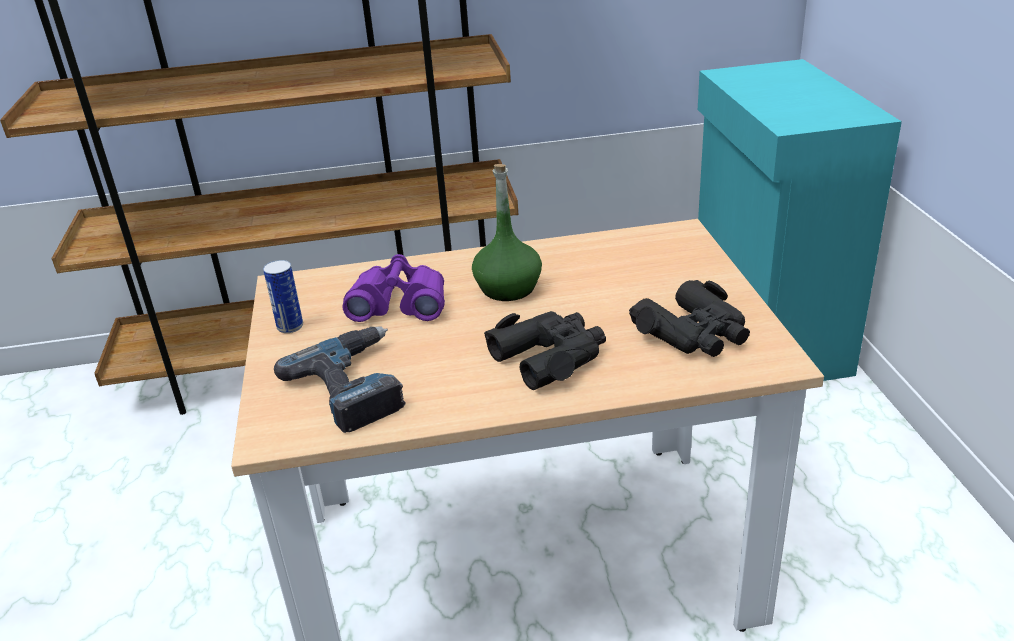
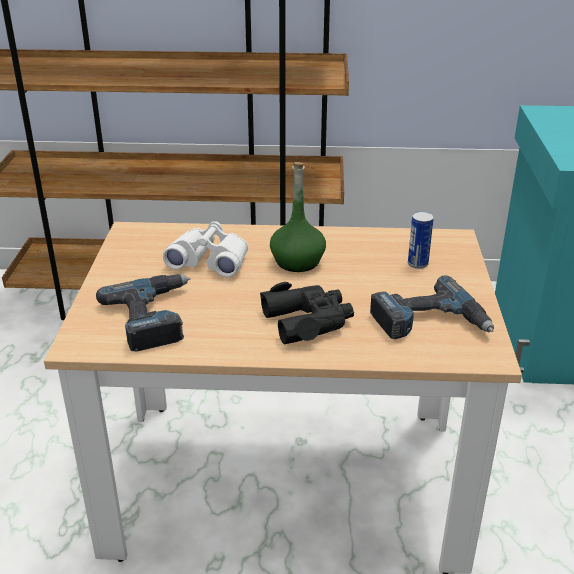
camera: 10 degrees right, 0 degrees up
can [263,260,303,333] -> can moved to [408,211,434,269]
purple binoculars [343,254,445,322] -> white binoculars [163,221,248,277]
black binoculars [629,280,750,357] -> power drill [370,276,494,339]

